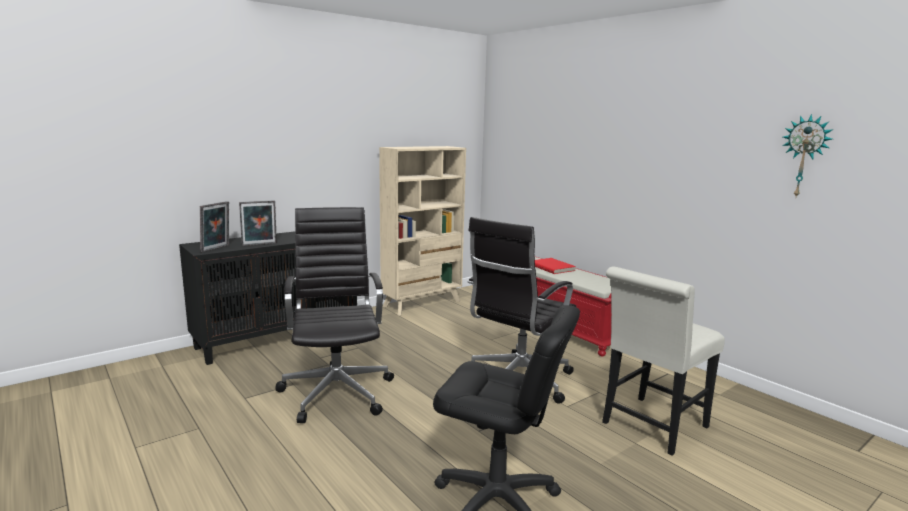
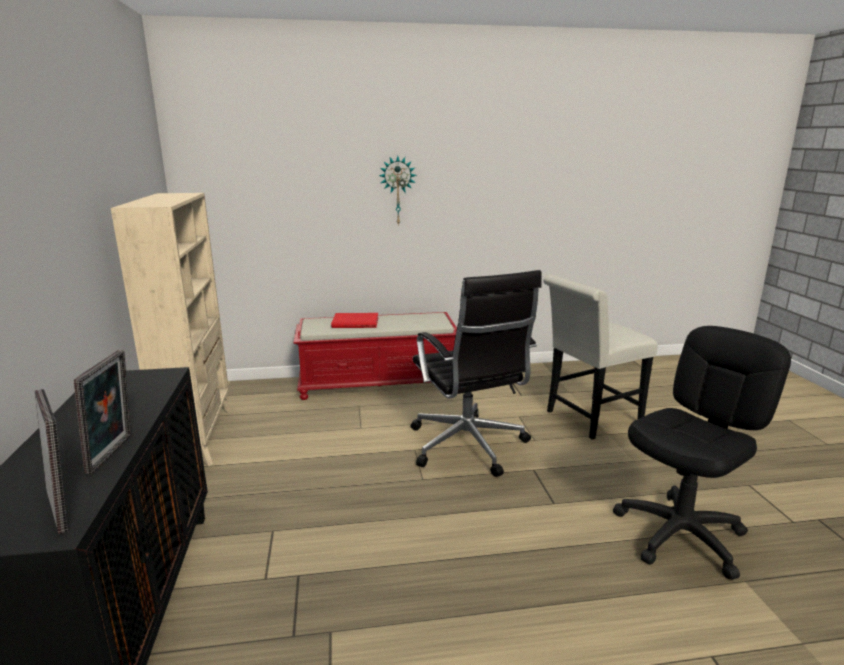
camera: 60 degrees left, 5 degrees up
black office chair [275,207,394,423] -> none
white chair [602,267,725,456] -> white chair turned 75 degrees clockwise [543,275,658,439]
wall clock [782,114,833,197] -> wall clock moved to [379,156,417,226]

